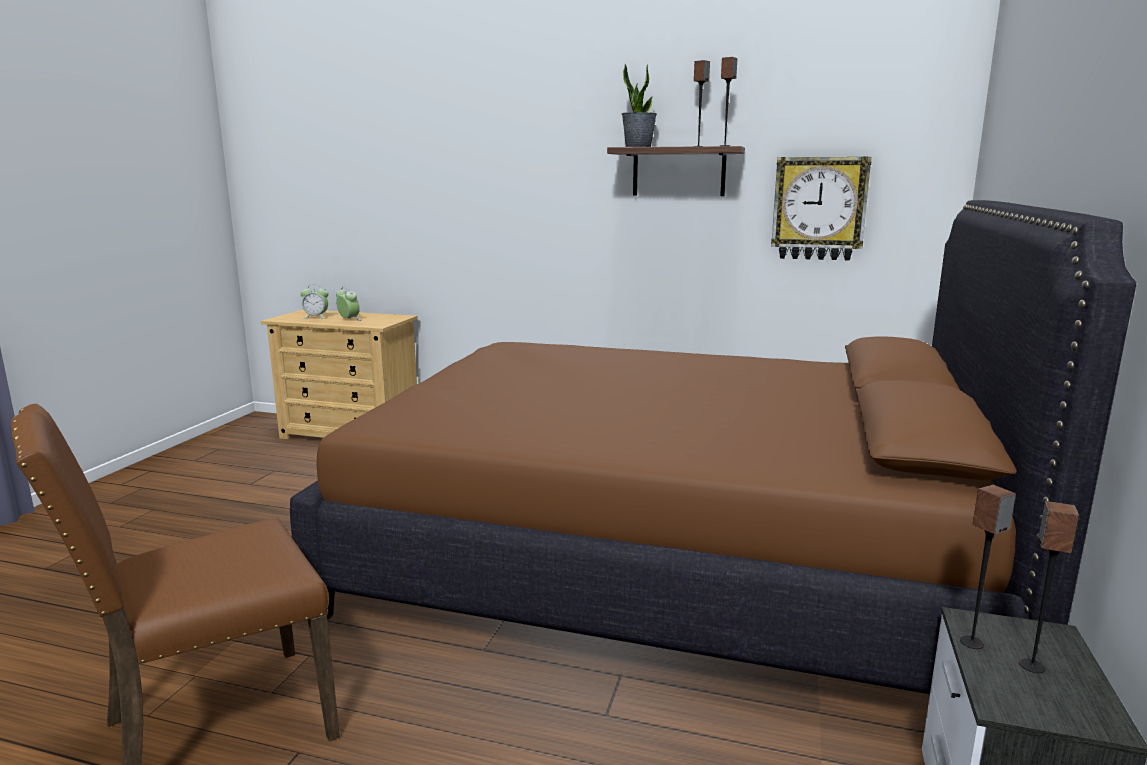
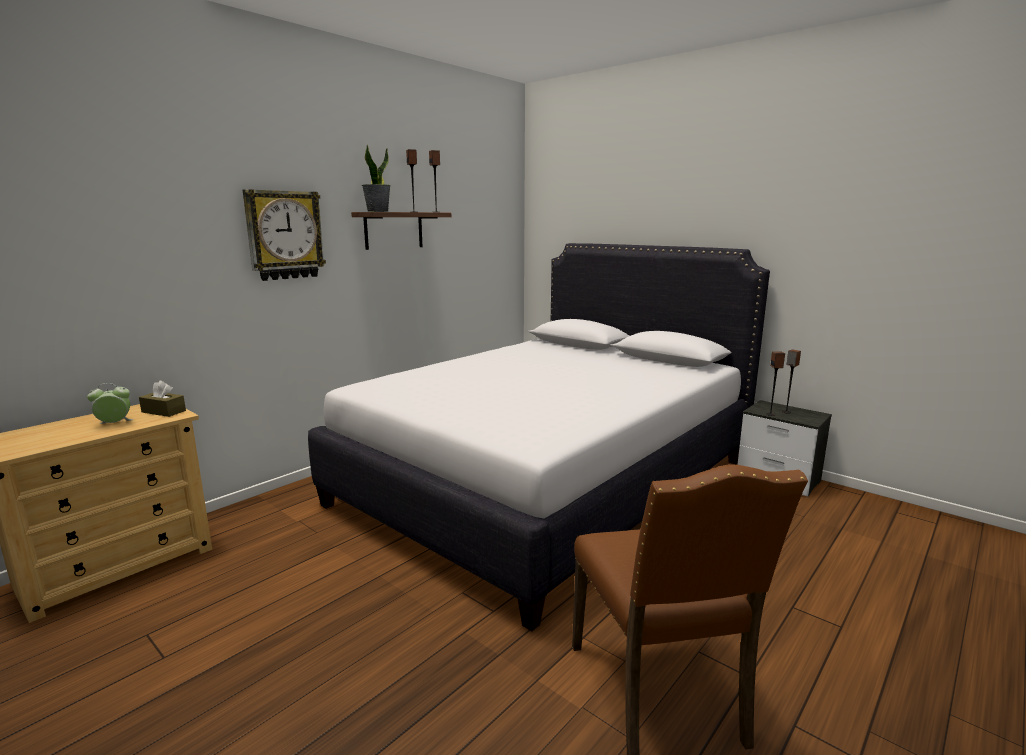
camera: 65 degrees left, 0 degrees up
brown bed [290,200,1136,694] -> white bed [308,243,770,631]
alarm clock [300,284,328,319] -> none
wall clock [771,157,871,261] -> wall clock moved to [243,189,326,281]
none -> brown tissue box [139,381,186,417]

